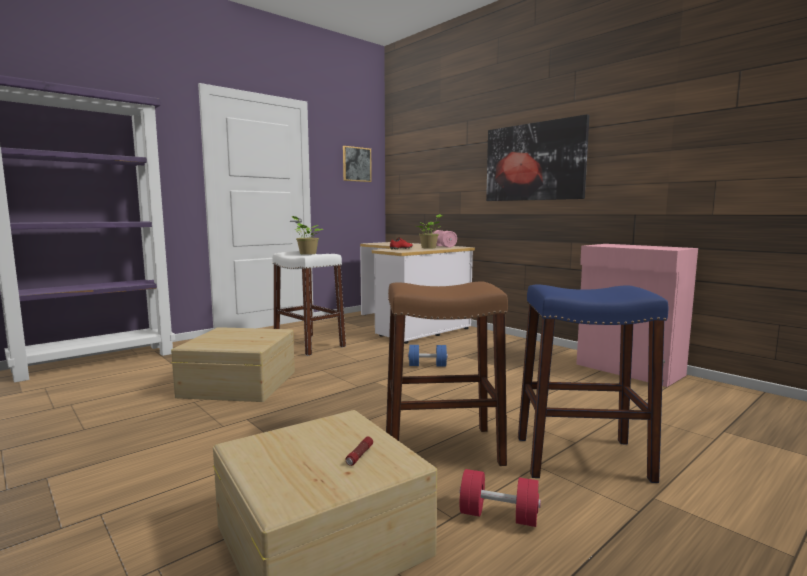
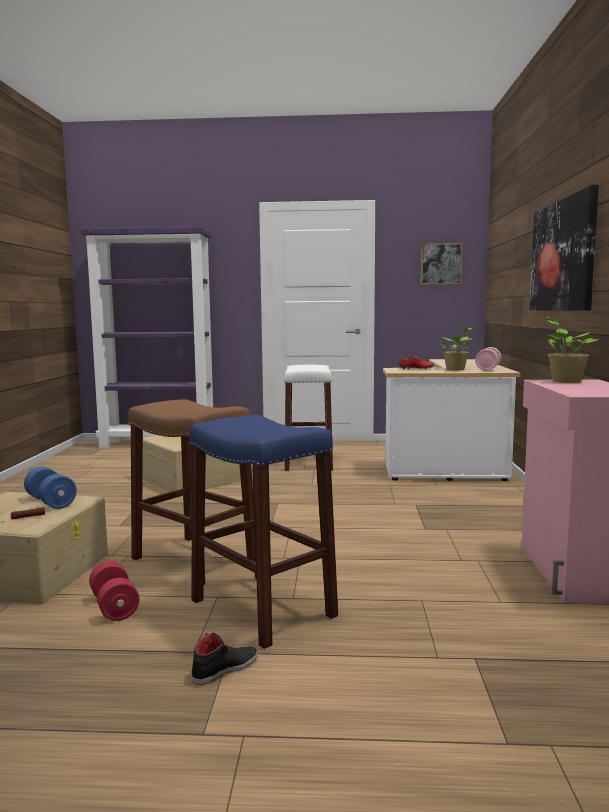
camera: 45 degrees right, 0 degrees up
potted plant [291,216,323,255] -> potted plant moved to [545,317,599,383]
blue dumbbell [408,345,448,367] -> blue dumbbell moved to [24,467,77,509]
none -> black shoe [191,633,258,685]

